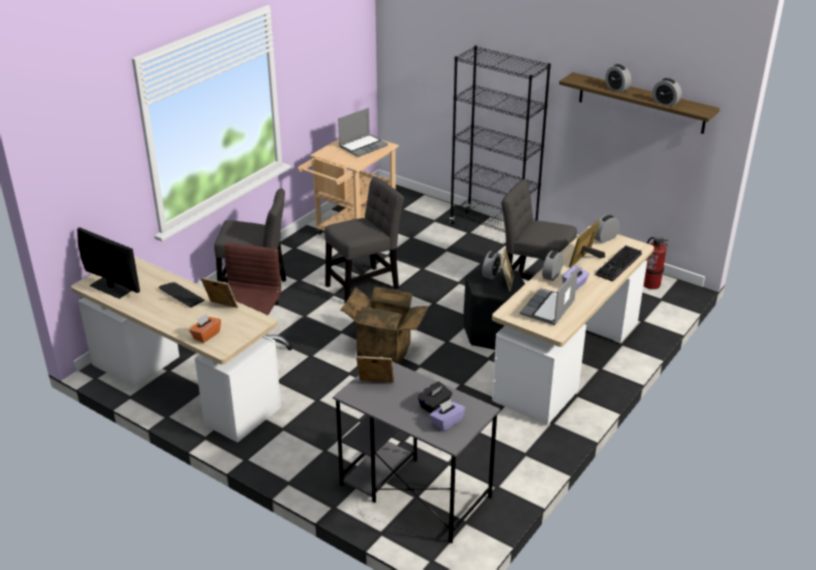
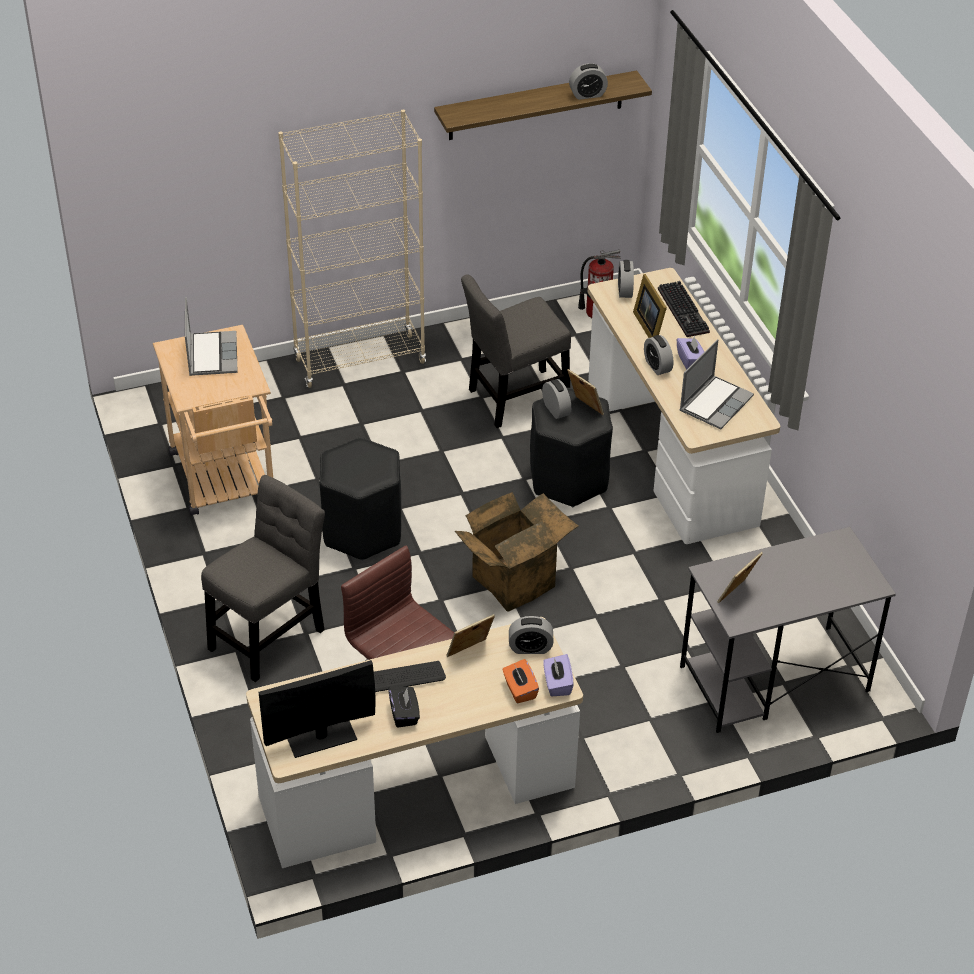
camera: 55 degrees left, 10 degrees up
grey chair [325,177,404,303] -> black stool [319,437,401,561]
black tissue box [418,382,452,413] -> black tissue box moved to [388,686,420,728]
purple tissue box [429,399,465,431] -> purple tissue box moved to [544,654,574,696]
black bookcase [450,45,551,232] -> beige bookcase [278,109,426,388]
laptop [520,267,578,325] -> laptop turned 120 degrees counterclockwise [679,339,754,429]
alarm clock [605,64,631,92] -> alarm clock moved to [509,616,554,654]

